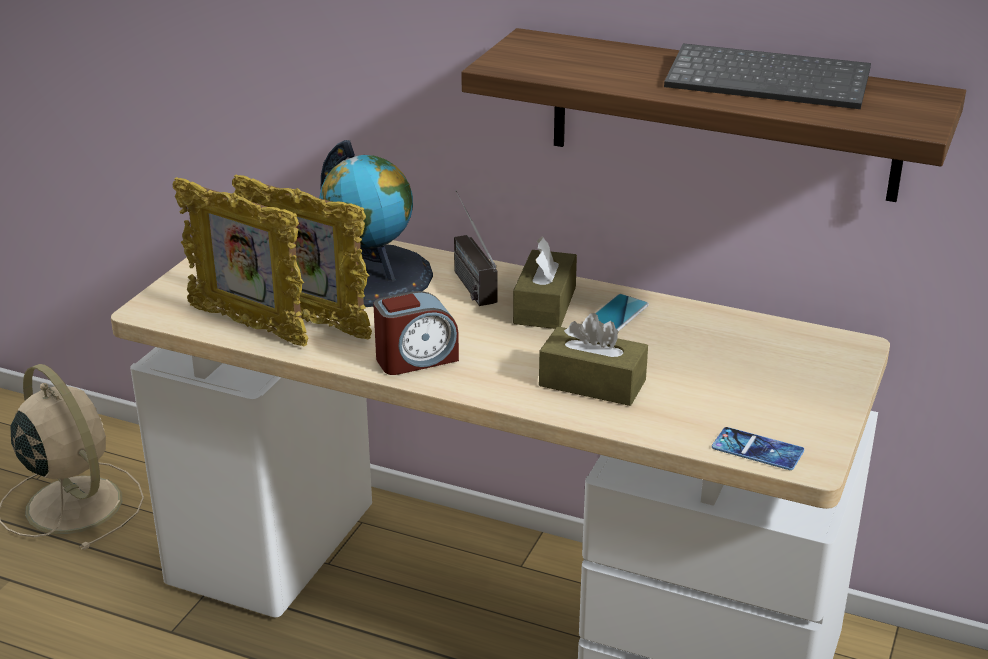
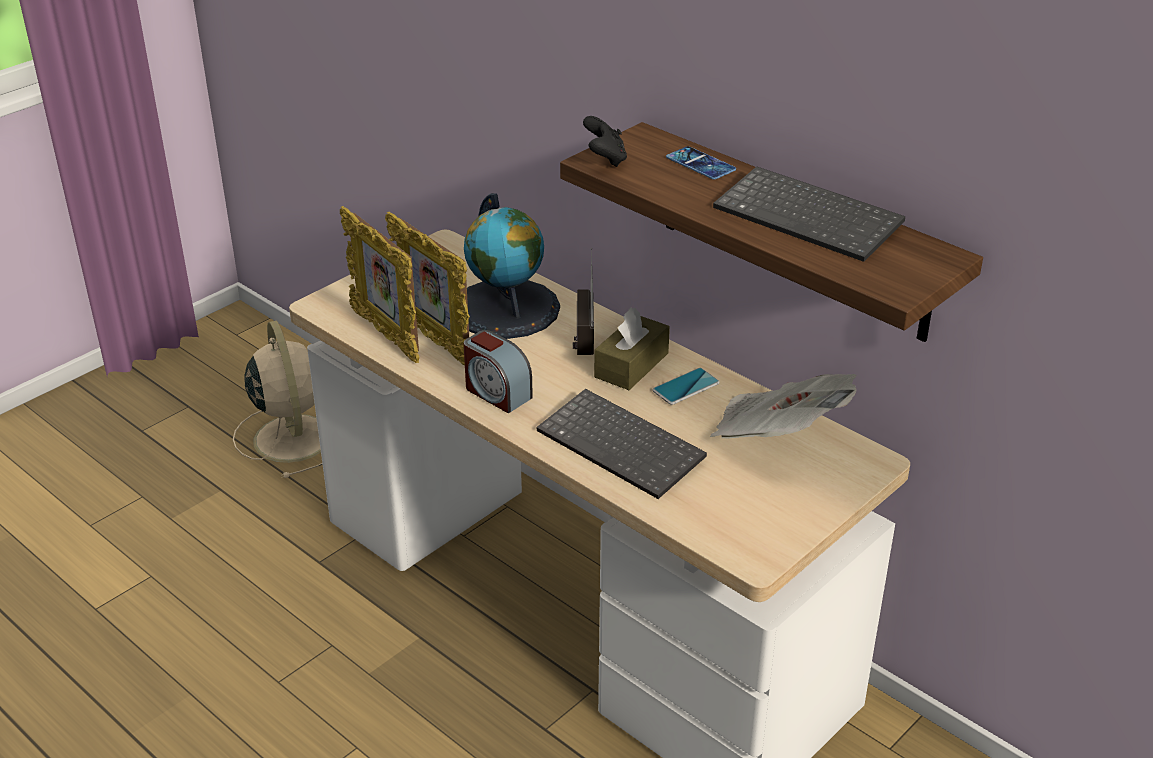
camera: 20 degrees right, 5 degrees up
alarm clock [373,291,459,375] -> alarm clock turned 45 degrees clockwise [464,330,533,413]
brown tissue box [539,313,648,406] -> keyboard [536,389,707,499]
phone [712,427,804,470] -> phone moved to [666,146,736,179]
none -> black game controller [583,116,627,167]
none -> newspaper [710,374,857,438]

